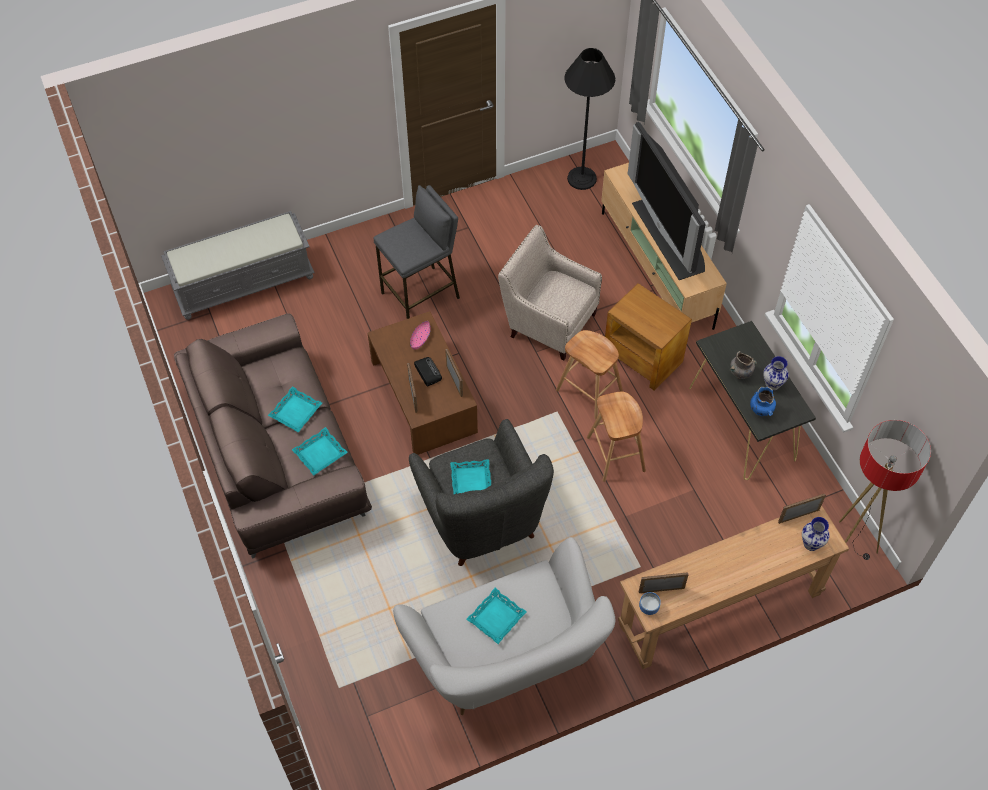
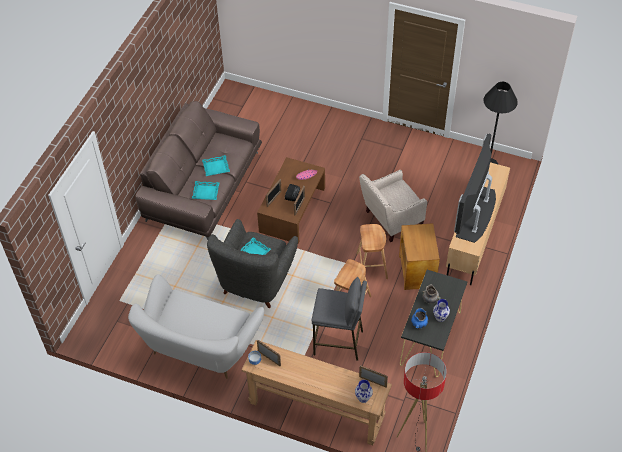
camera: 45 degrees right, 5 degrees down
grey bench [161,211,315,320] -> none
grey stool [373,185,460,319] -> grey stool moved to [311,277,367,361]
turquoise tray [466,588,527,644] -> none
beige armchair [498,225,602,361] -> beige armchair turned 105 degrees counterclockwise [359,170,427,242]

